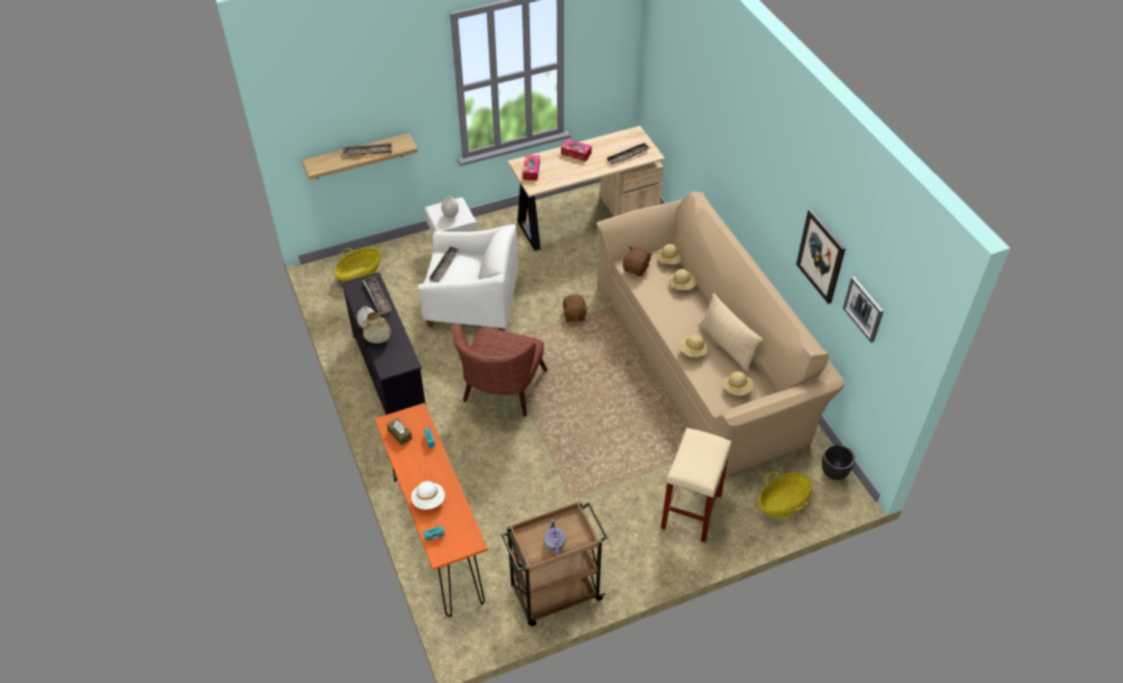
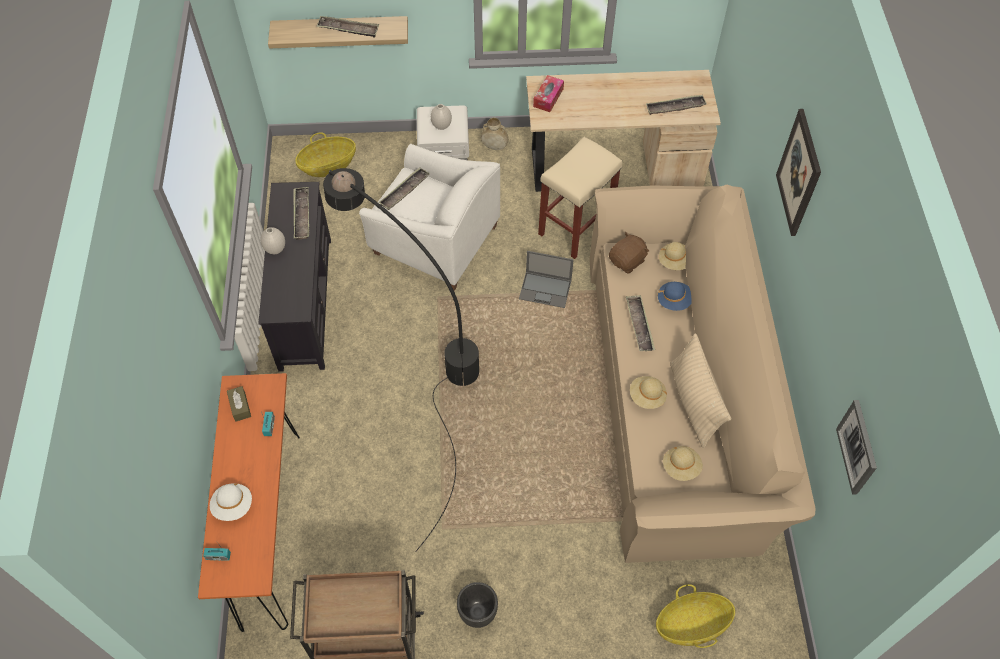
camera: 20 degrees right, 10 degrees up
beige vase [363,312,391,343] -> beige vase moved to [481,118,508,150]
brown armchair [452,323,548,416] -> black floor lamp [323,168,479,552]
teapot [544,519,566,555] -> none
tissue box [561,139,592,161] -> none
brown plush toy [563,294,588,322] -> laptop [519,251,574,308]
beige stool [661,428,732,543] -> beige stool moved to [538,137,622,259]
beige hat [669,269,697,290] -> blue hat [657,282,692,311]
picture [796,209,846,304] -> picture moved to [776,109,821,236]
black planter [822,444,855,480] -> black planter moved to [457,582,498,628]
none -> tray [626,295,655,351]

